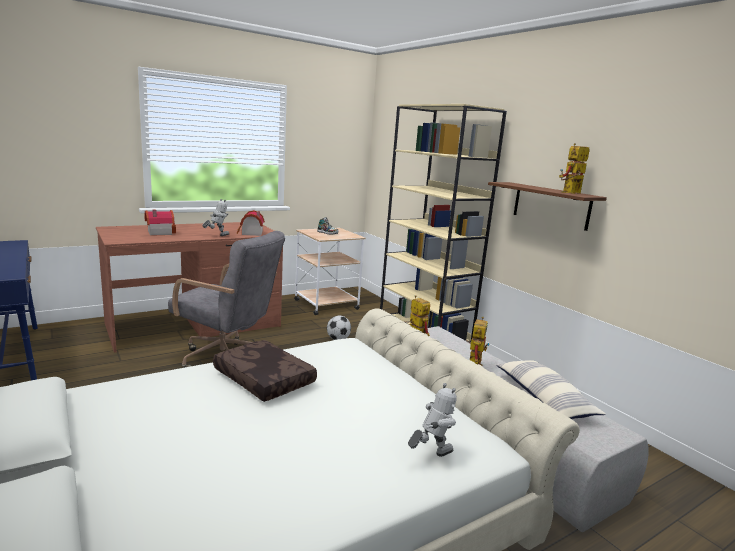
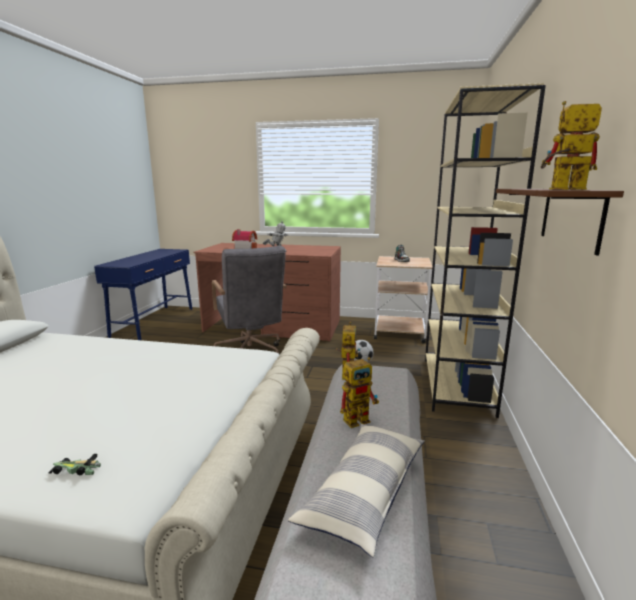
camera: 45 degrees right, 0 degrees up
brown pillow [213,340,317,402] -> none
toy house [236,210,265,236] -> none
toy robot [408,383,457,457] -> toy car [48,454,101,475]

